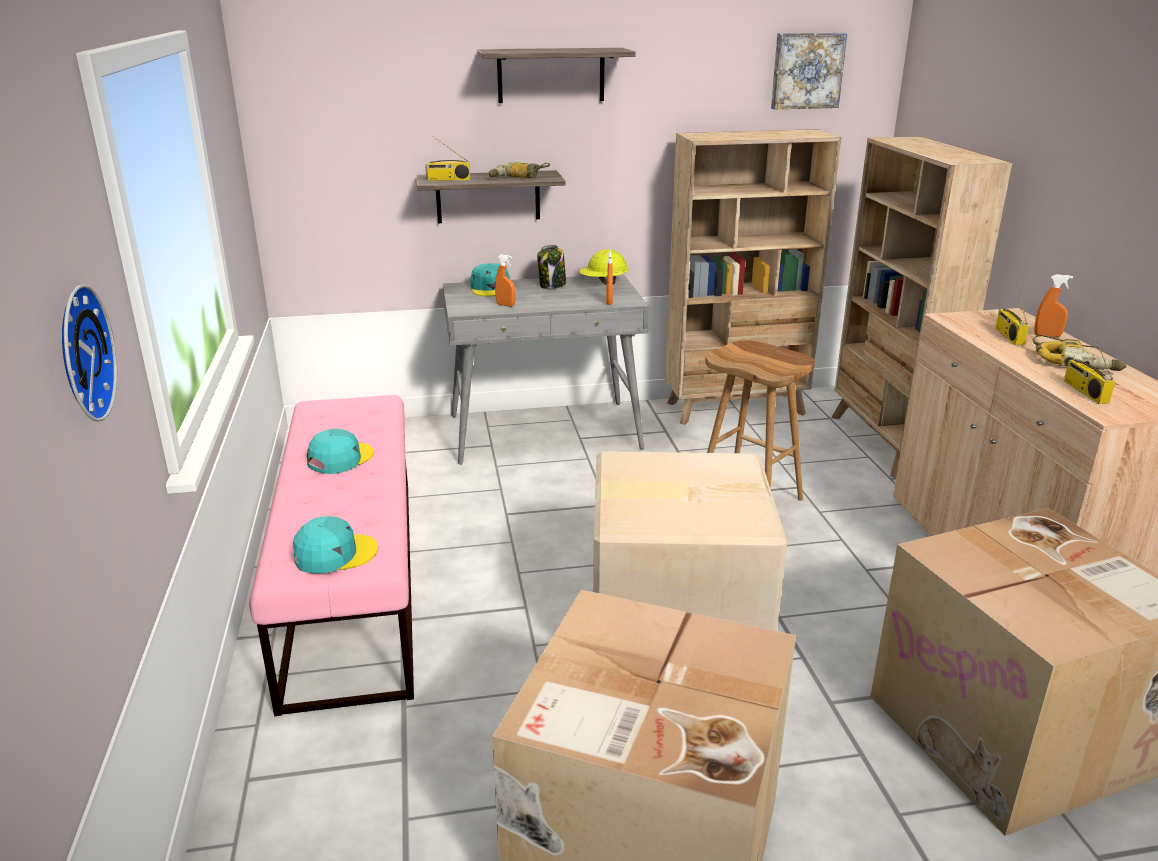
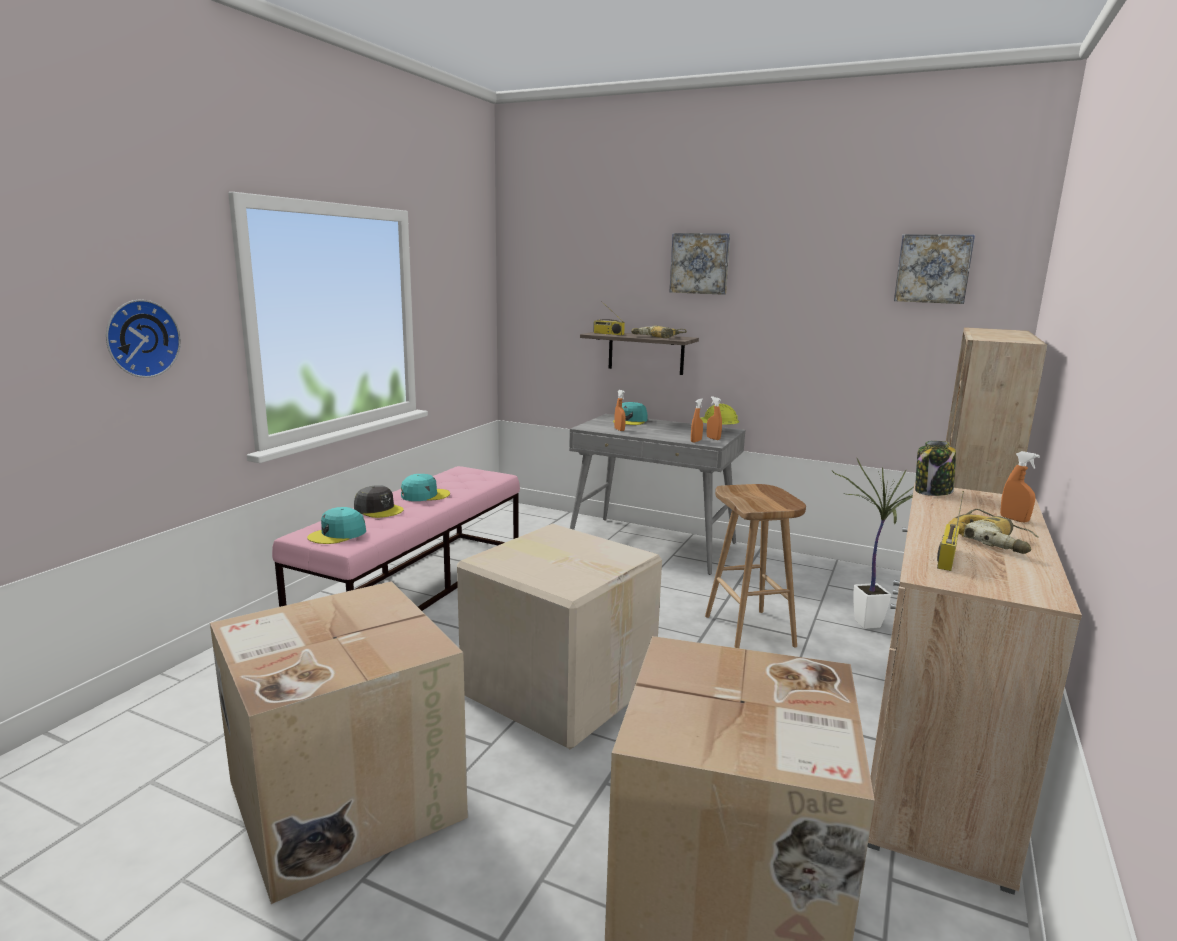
camera: 35 degrees right, 10 degrees down
turquoise cap [293,516,378,574] -> turquoise cap turned 120 degrees clockwise [307,507,366,544]
shelf [477,48,636,103] -> picture [669,233,730,295]
jar [537,245,566,289] -> jar moved to [915,441,956,496]
beige bookcase [665,129,842,425] -> none
radio [995,282,1029,345] -> none
none -> grey cap [354,485,403,518]
none -> orange spray bottle [707,396,722,440]
none -> potted plant [832,458,914,629]

